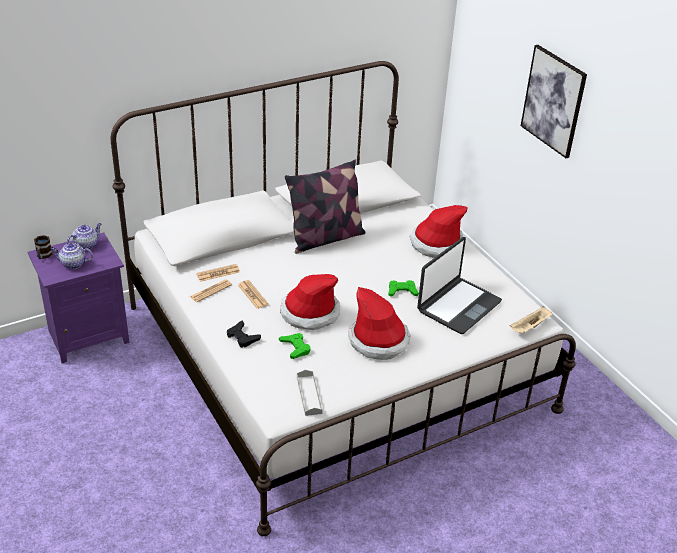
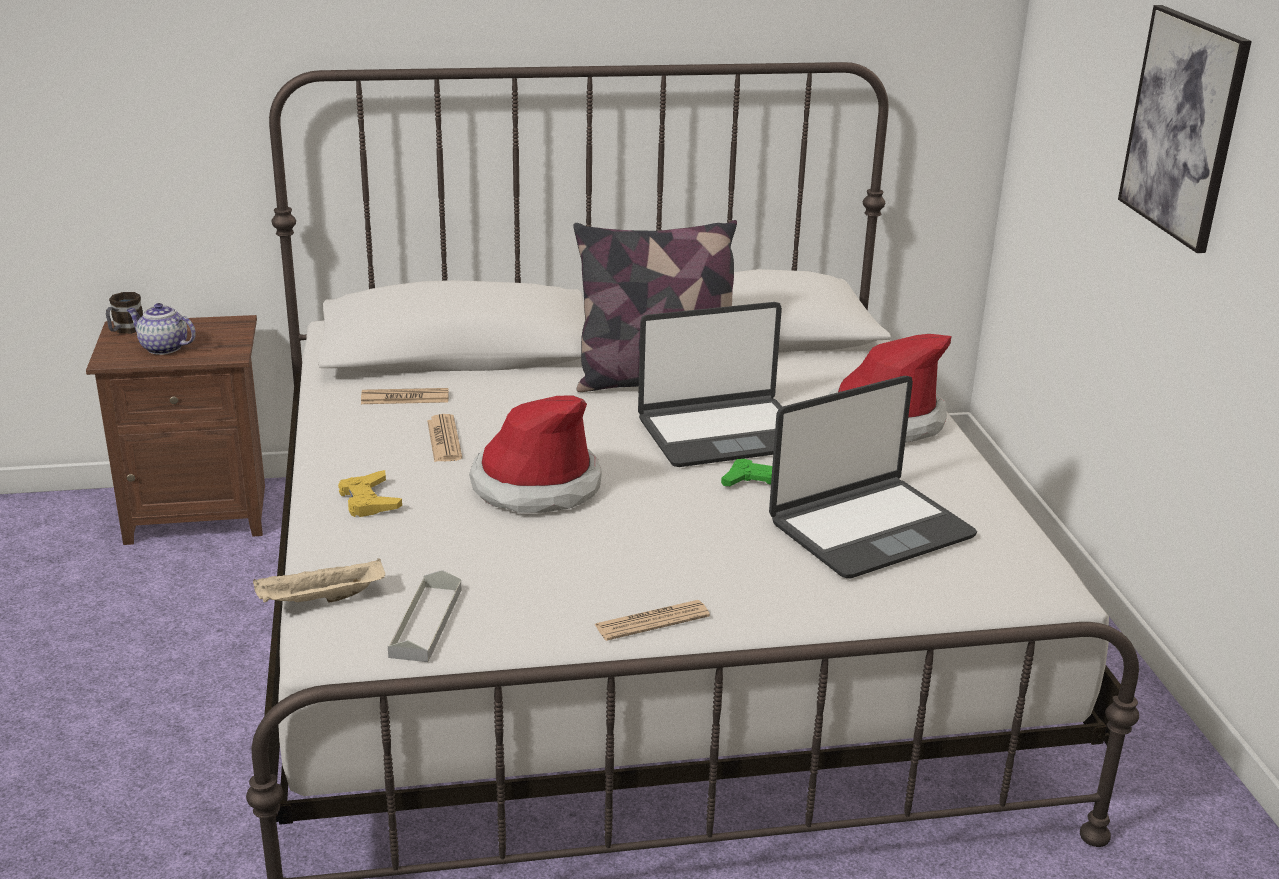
camera: 20 degrees right, 10 degrees down
purple nightstand [28,233,130,363] -> brown nightstand [86,315,265,545]
teapot [67,223,102,249] -> none
newspaper [190,279,232,302] -> newspaper moved to [594,600,710,641]
black game controller [227,320,261,348] -> yellow game controller [338,470,402,517]
green game controller [279,333,311,359] -> none
hat [348,287,410,360] -> none
beige tray [510,306,552,334] -> beige tray moved to [253,558,385,603]
none -> laptop [638,302,782,467]

